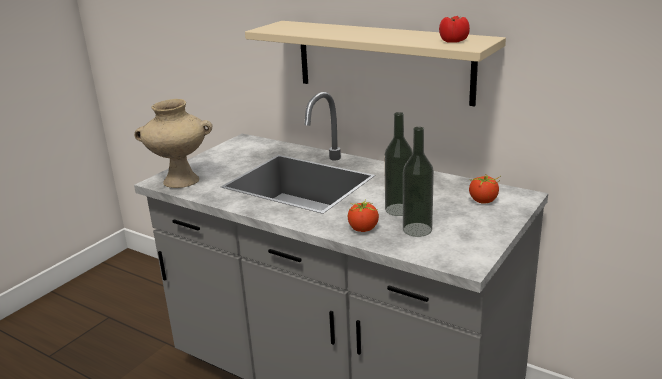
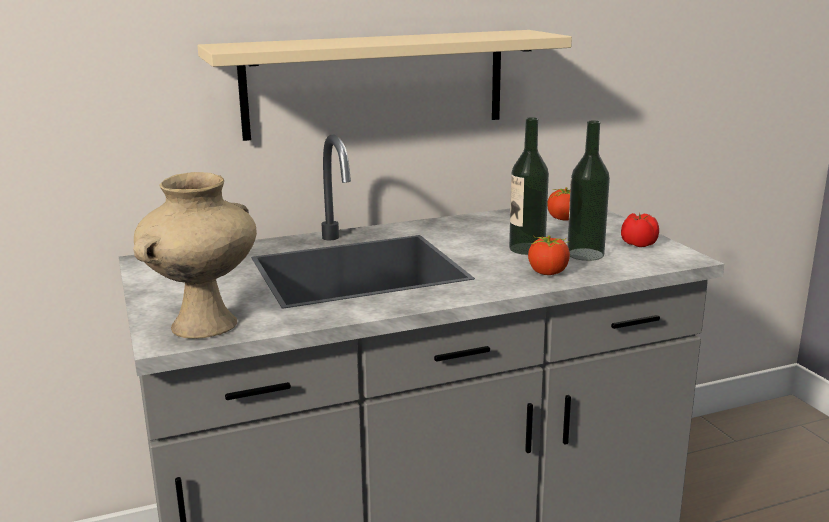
camera: 55 degrees left, 5 degrees down
tomato [439,16,470,43] -> tomato moved to [621,213,659,247]

